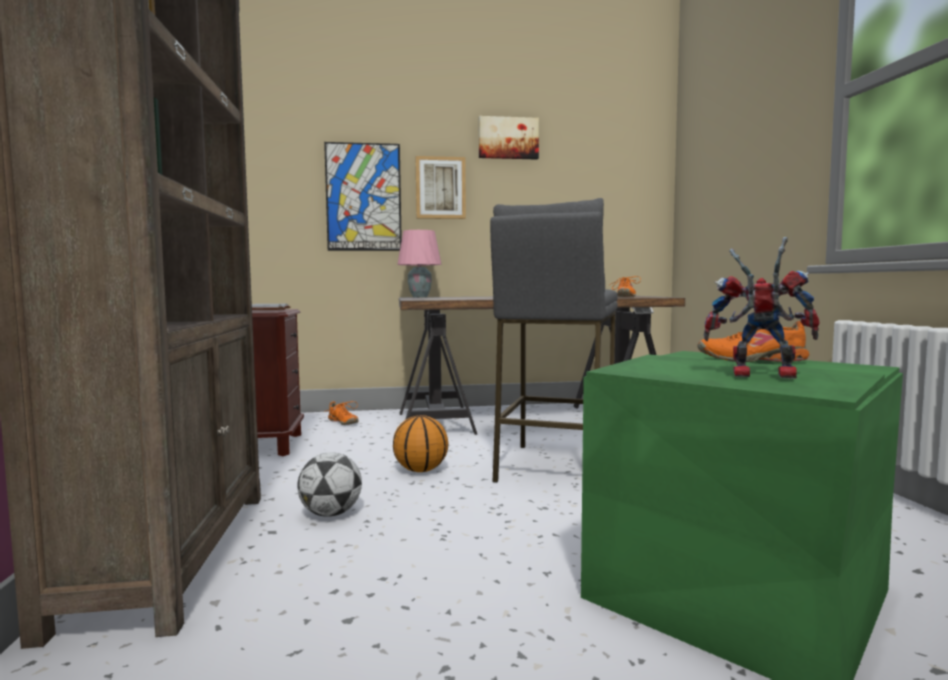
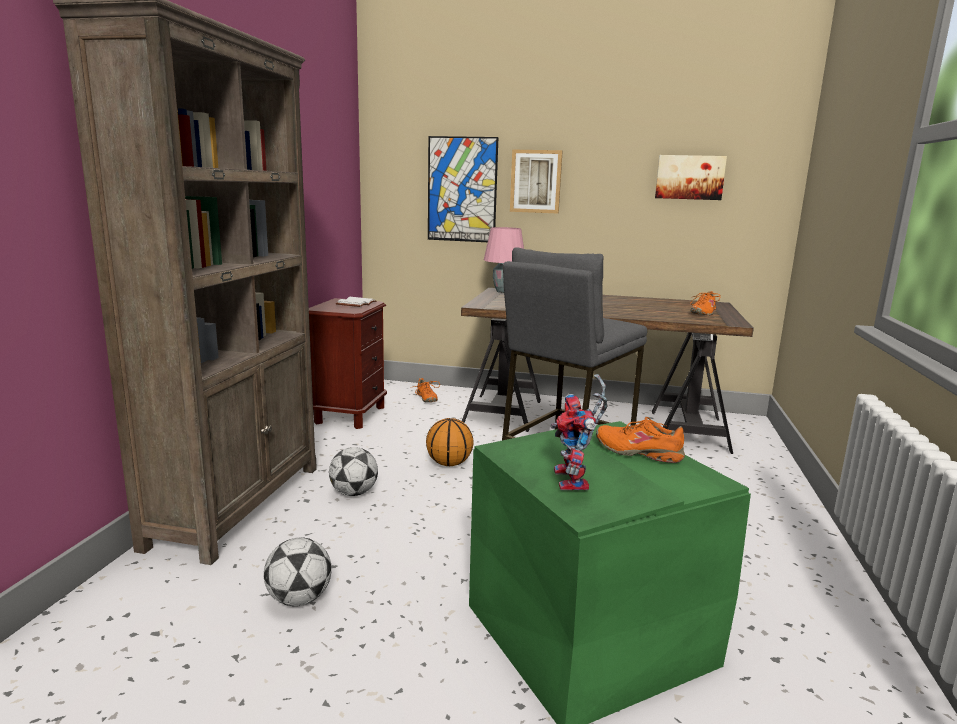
camera: 20 degrees right, 10 degrees up
picture [479,116,539,159] -> picture moved to [655,155,727,200]
toy robot [704,237,820,379] -> toy robot turned 135 degrees counterclockwise [551,374,607,490]
none -> football [264,537,332,606]

